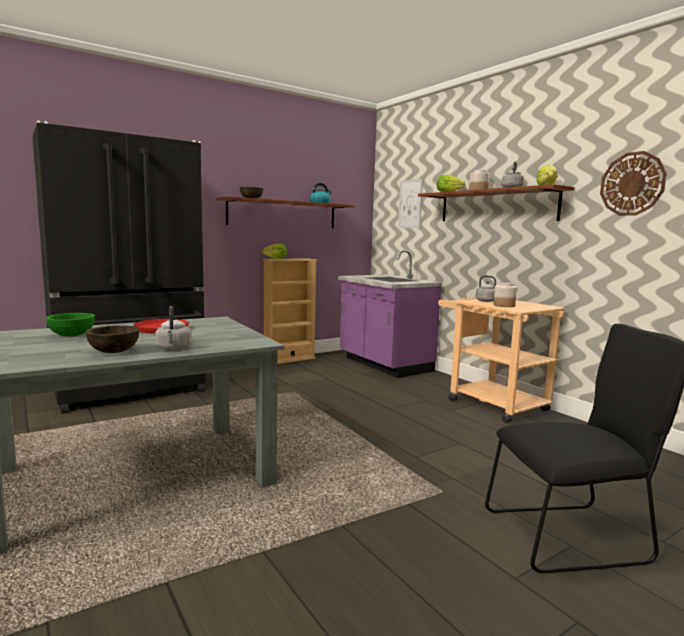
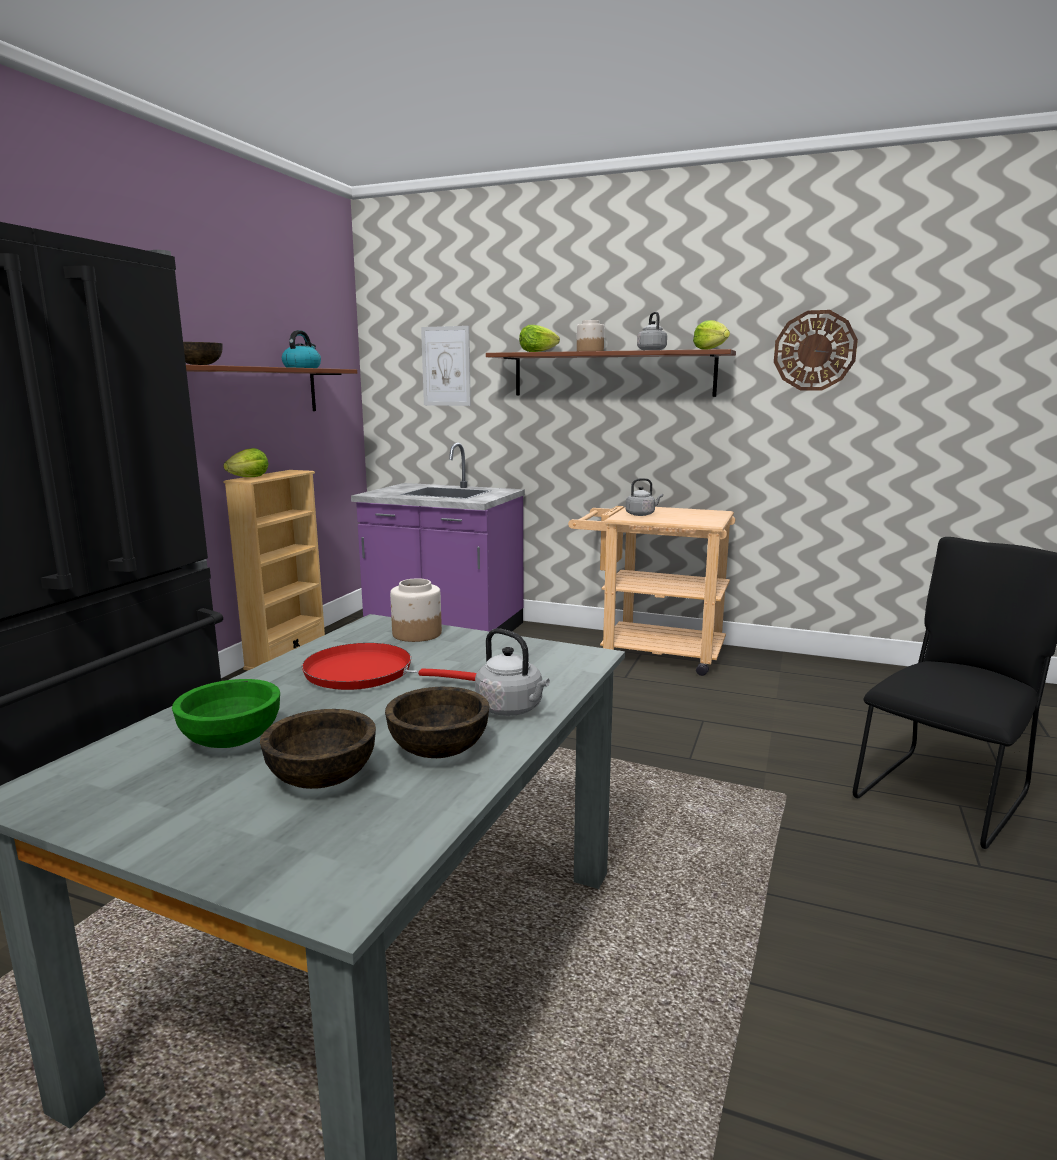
camera: 35 degrees left, 5 degrees up
jar [493,282,517,307] -> jar moved to [390,578,442,642]
none -> brown bowl [260,709,376,789]

